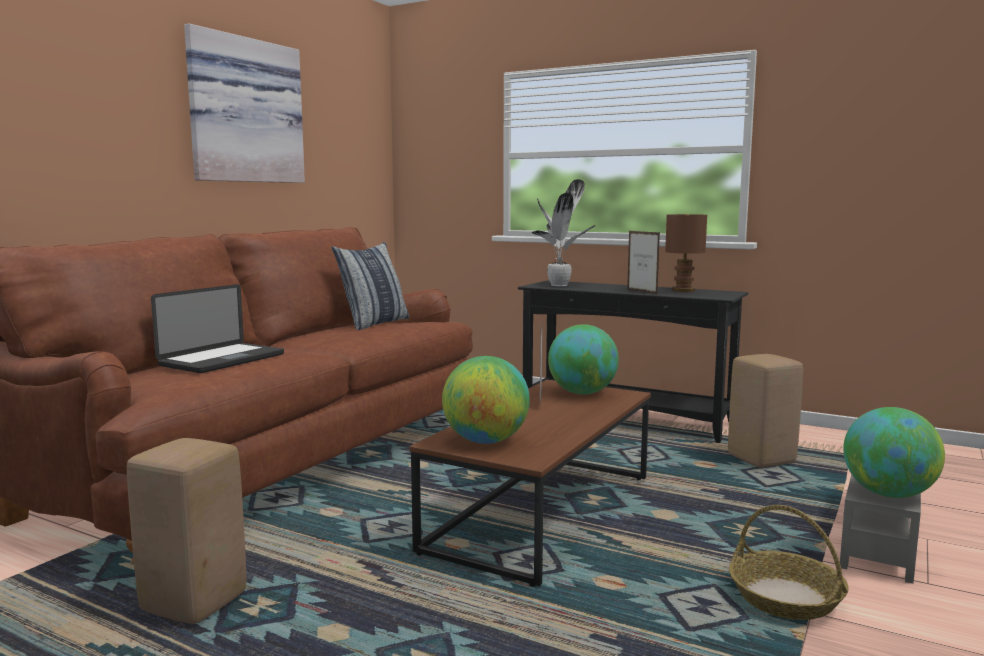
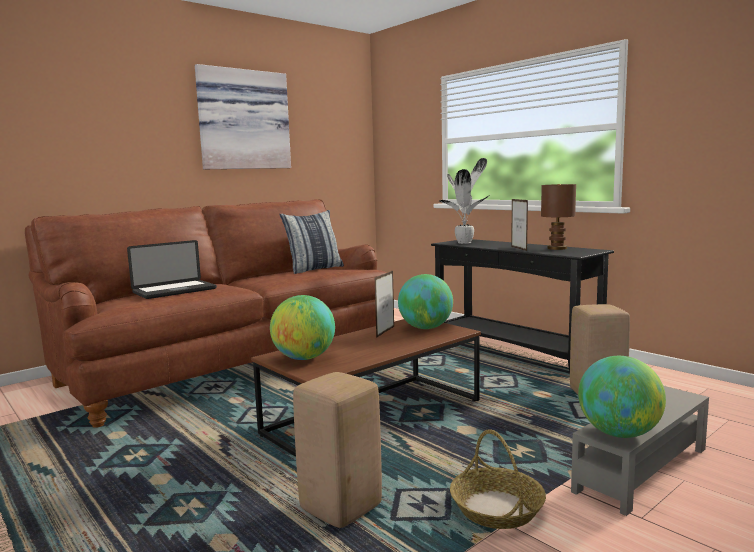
camera: 20 degrees right, 0 degrees up
beige stool [127,438,246,624] -> beige stool moved to [293,372,382,528]

